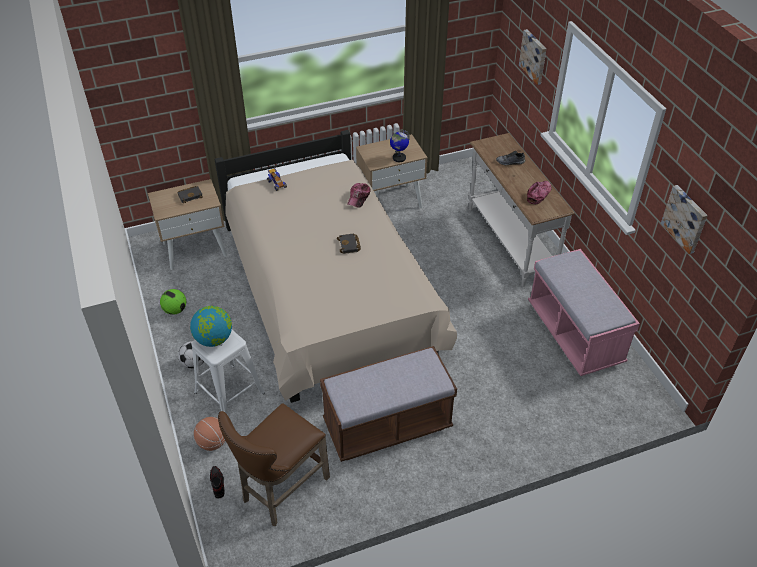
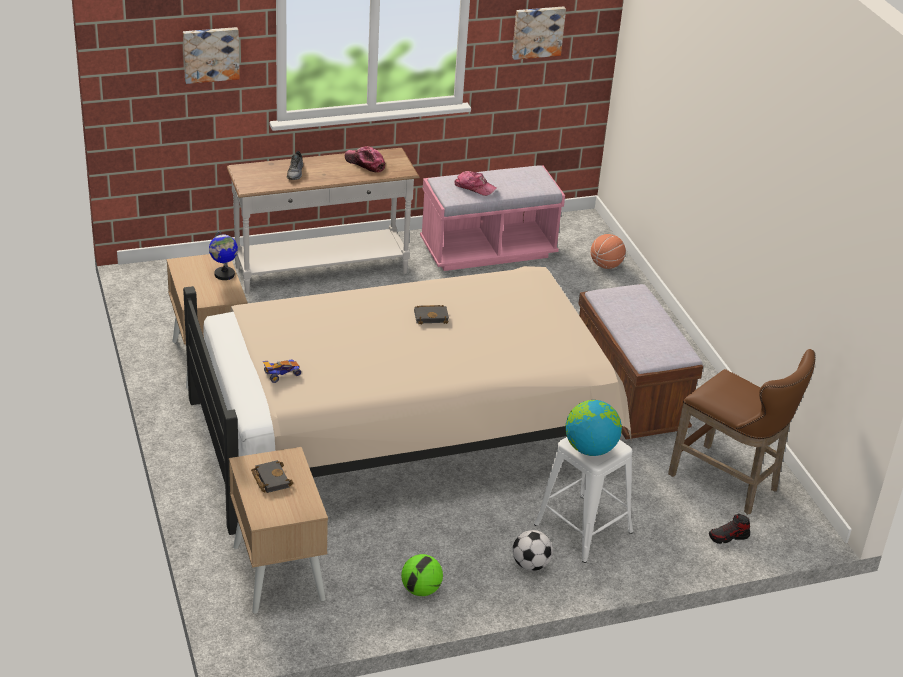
camera: 90 degrees left, 10 degrees down
basketball [194,417,225,451] -> basketball moved to [591,234,626,269]
cap [347,183,371,208] -> cap moved to [454,171,497,196]

